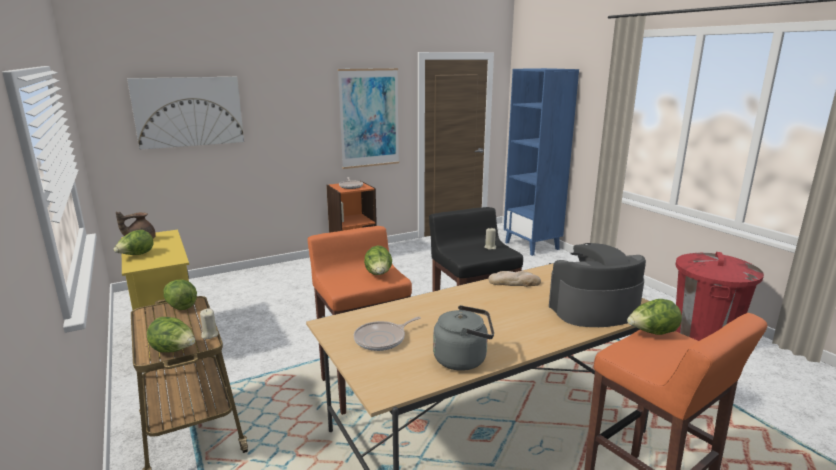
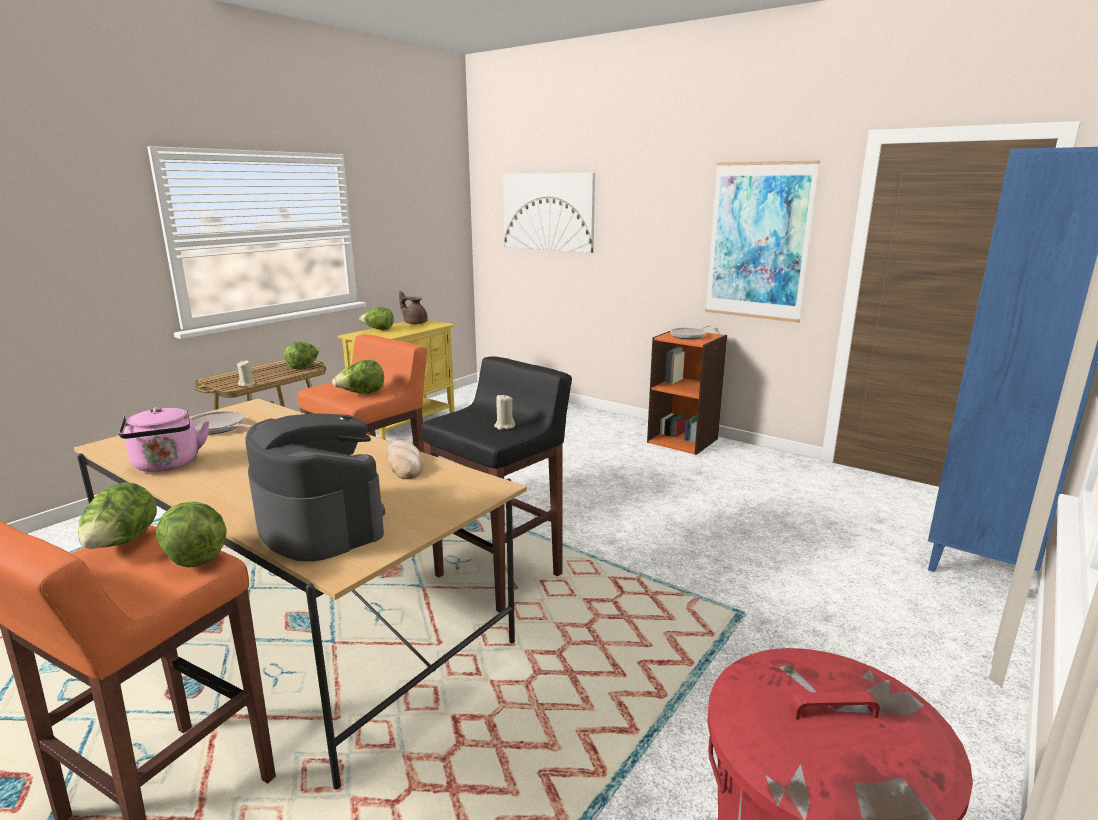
camera: 65 degrees right, 0 degrees up
lettuce [147,317,195,352] -> lettuce moved to [78,482,157,549]
grey kettle [433,305,494,371] -> pink kettle [119,407,209,472]

